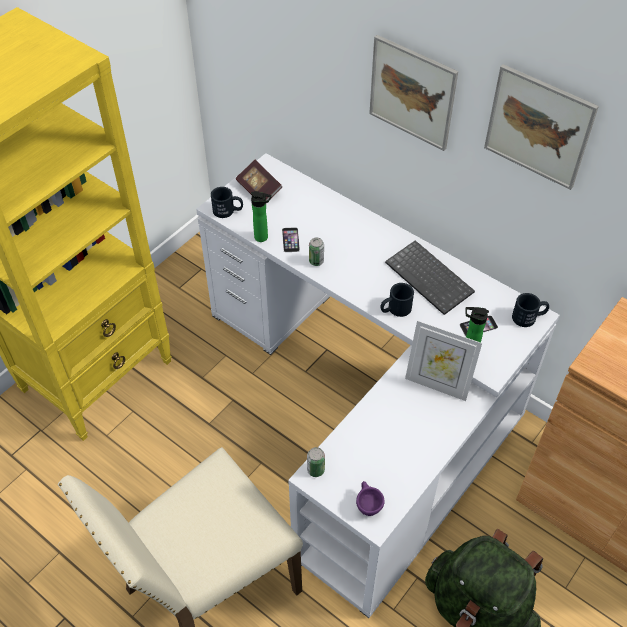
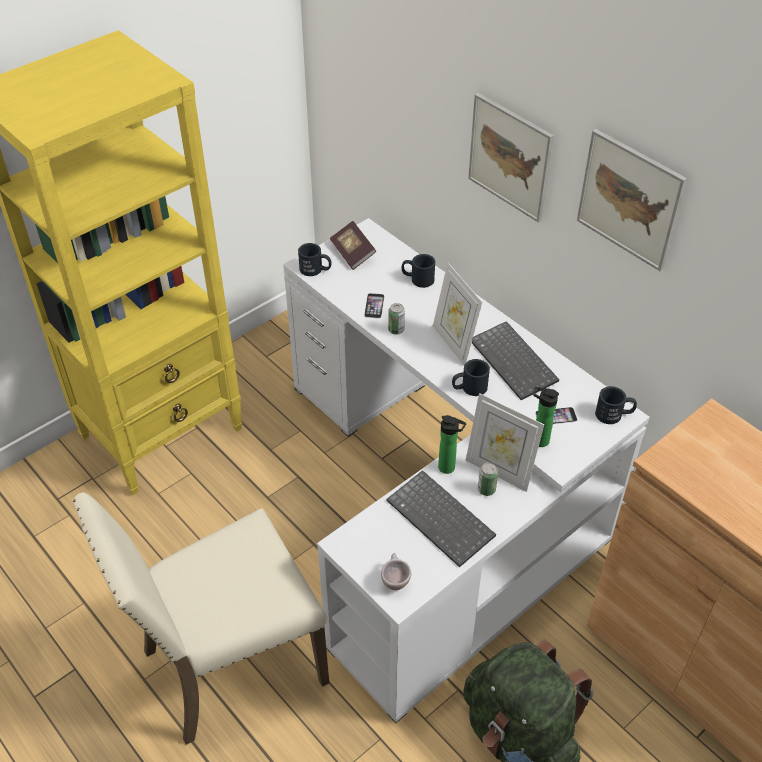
camera: 10 degrees right, 5 degrees down
bottle [251,191,272,242] -> bottle moved to [438,415,466,474]
can [307,447,325,477] -> can moved to [478,462,498,496]
purple cup [356,481,385,516] -> beige cup [381,553,411,590]
none -> keyboard [387,470,496,567]
none -> black mug [402,254,435,288]
none -> picture frame [433,263,482,365]

